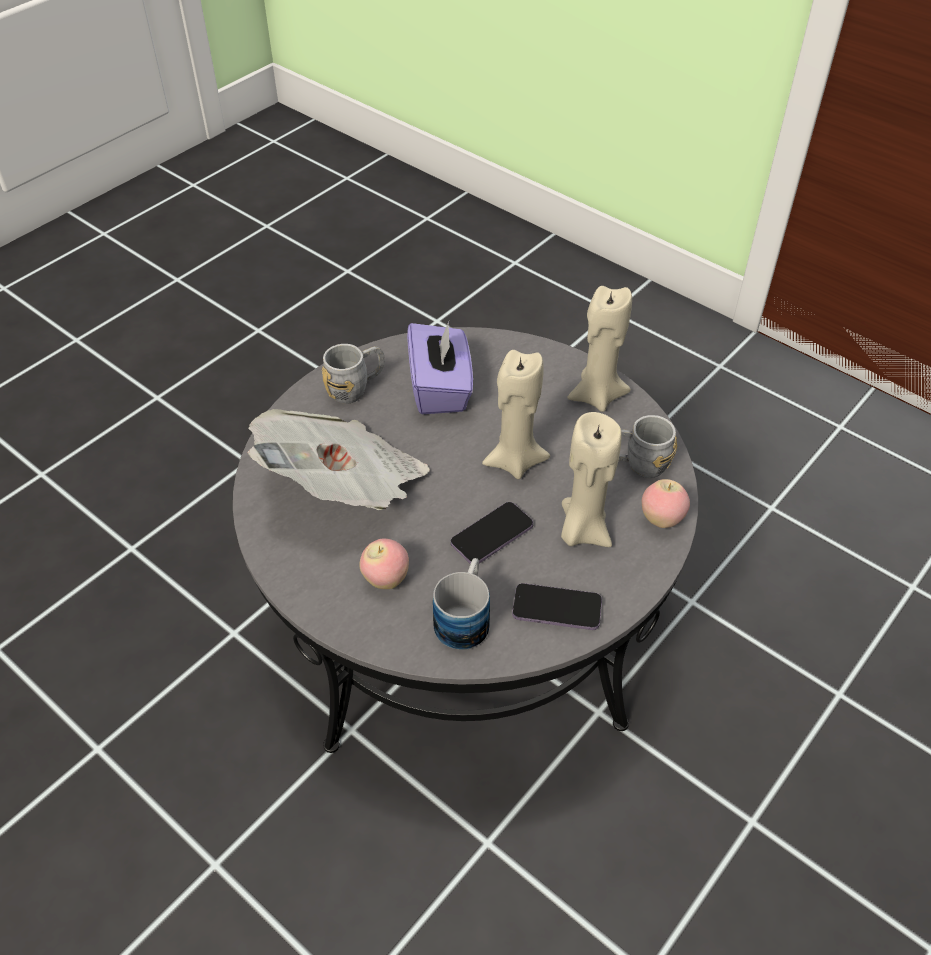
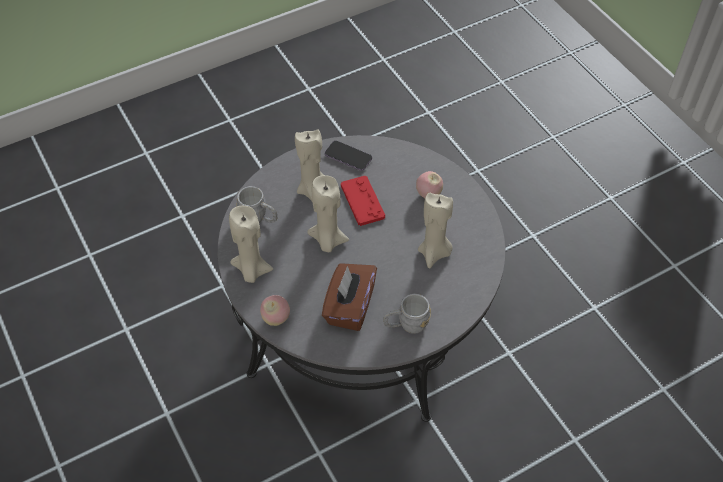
camera: 160 degrees left, 5 degrees up
newspaper [247,409,430,510] -> beige candle [418,193,453,268]
purple tissue box [407,322,473,414] -> brown tissue box [322,263,377,331]
mug [433,558,490,650] -> none
phone [451,502,533,564] -> red game controller [341,176,385,226]
apple [642,479,690,528] -> apple moved to [260,295,290,326]

